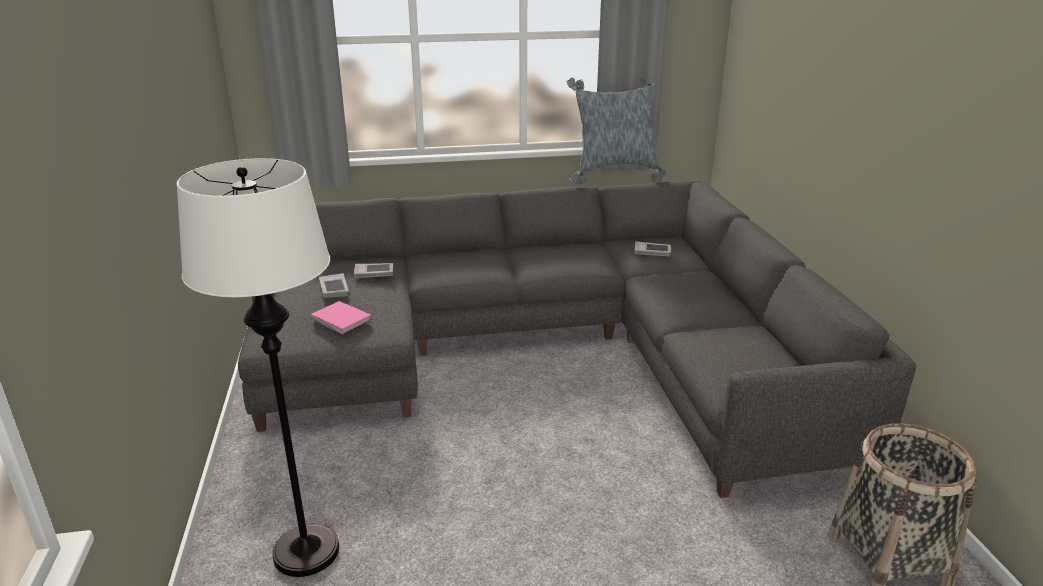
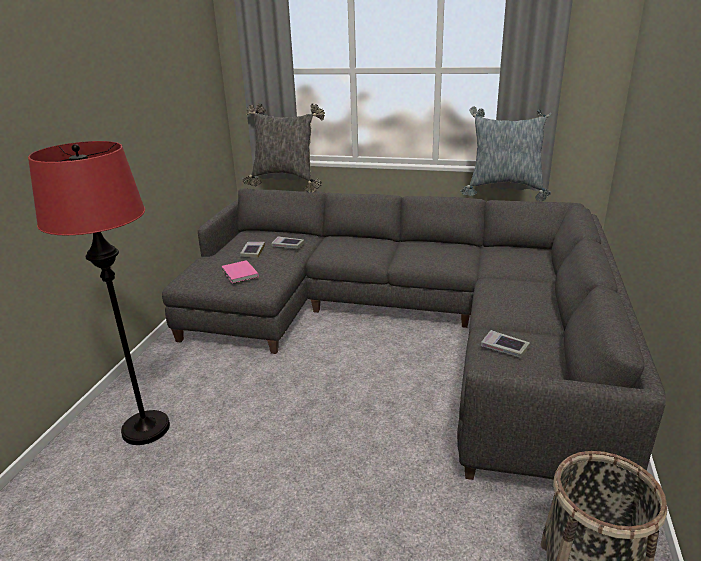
camera: 25 degrees right, 0 degrees up
white floor lamp [177,158,339,577] -> red floor lamp [28,141,170,445]
book [634,241,671,257] -> book moved to [481,330,530,358]
none -> pillow [242,103,325,193]

